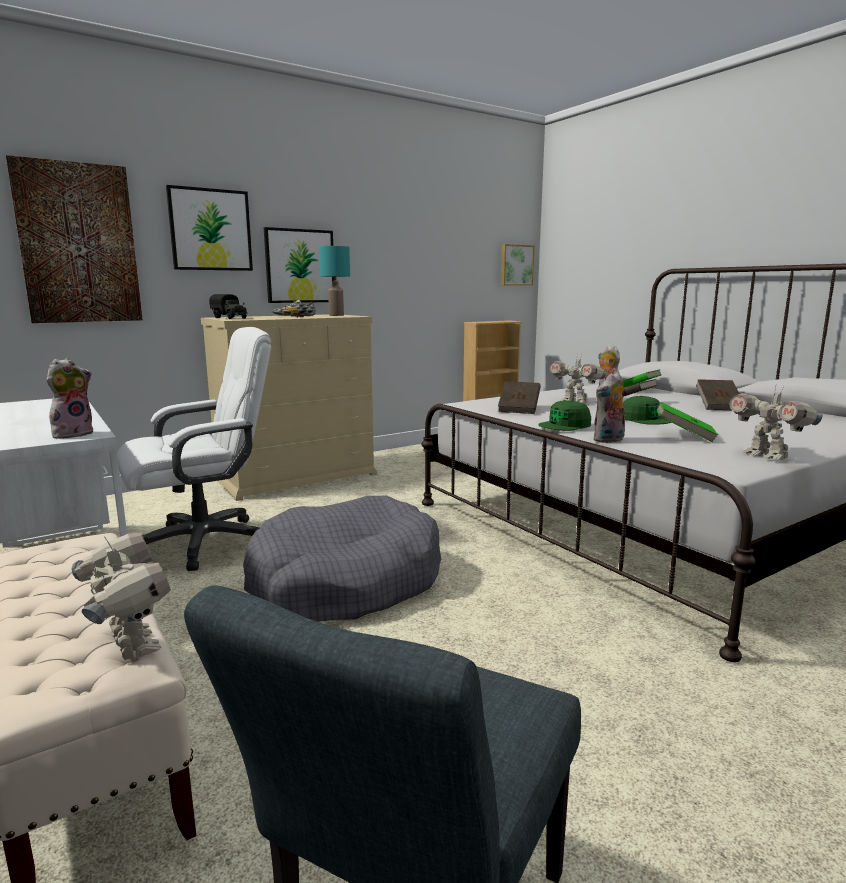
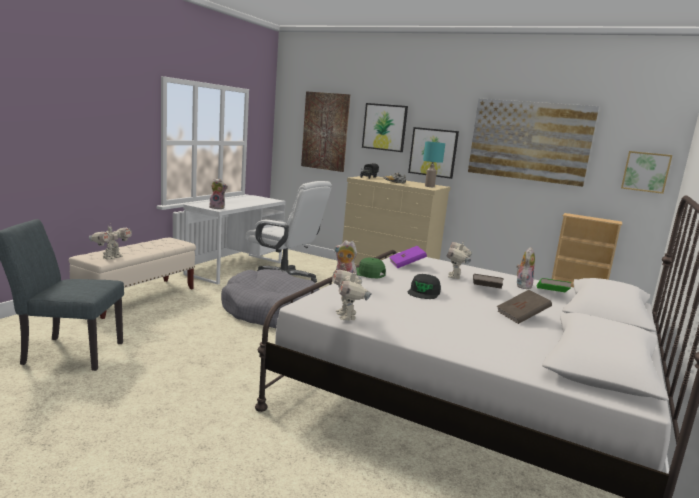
camera: 60 degrees right, 0 degrees up
brown book [498,381,541,414] -> purple book [389,246,427,268]
green cap [623,396,671,425] -> black cap [408,274,441,299]
green book [657,402,718,443] -> none
toy robot [729,386,823,460] -> toy robot turned 45 degrees counterclockwise [332,269,372,321]
none -> picture [468,99,599,187]

